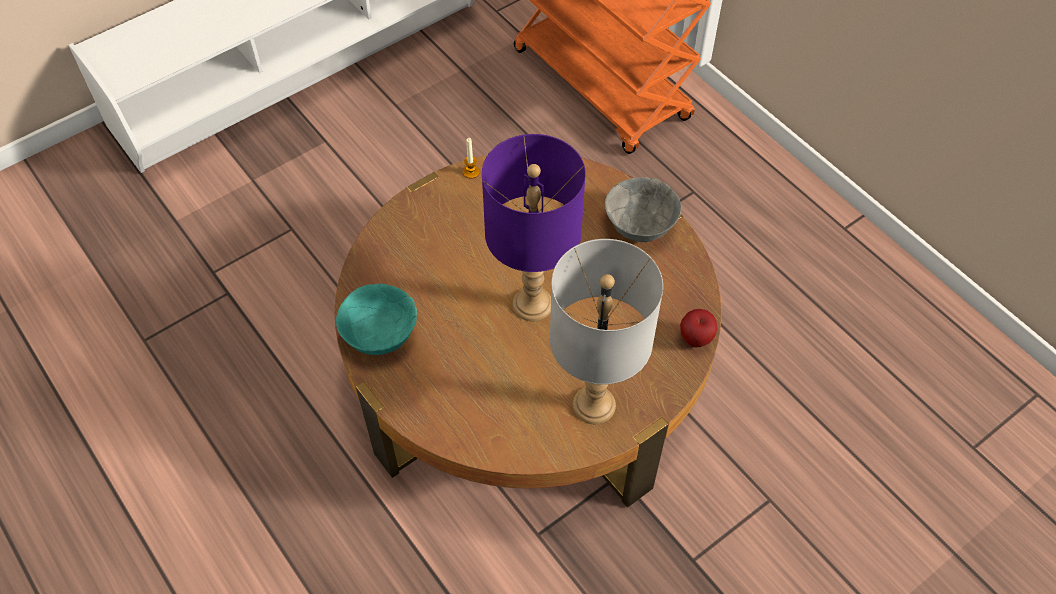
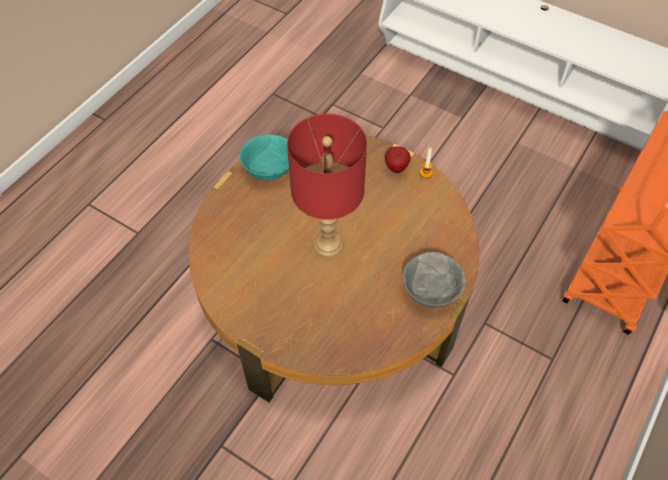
camera: 70 degrees right, 0 degrees up
purple table lamp [482,134,586,322] -> red table lamp [287,114,367,257]
grey table lamp [550,239,663,424] -> none
apple [680,309,717,347] -> apple moved to [385,146,411,173]

